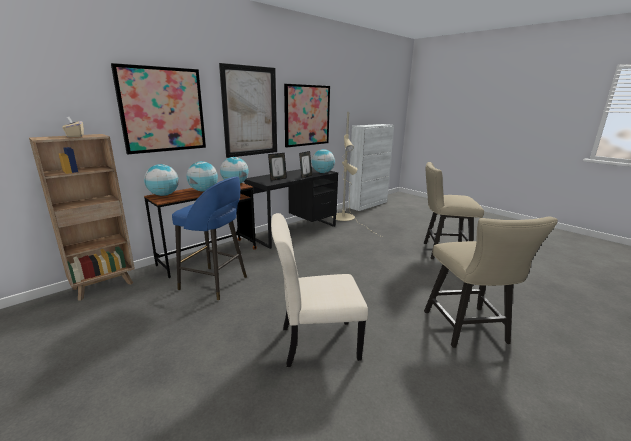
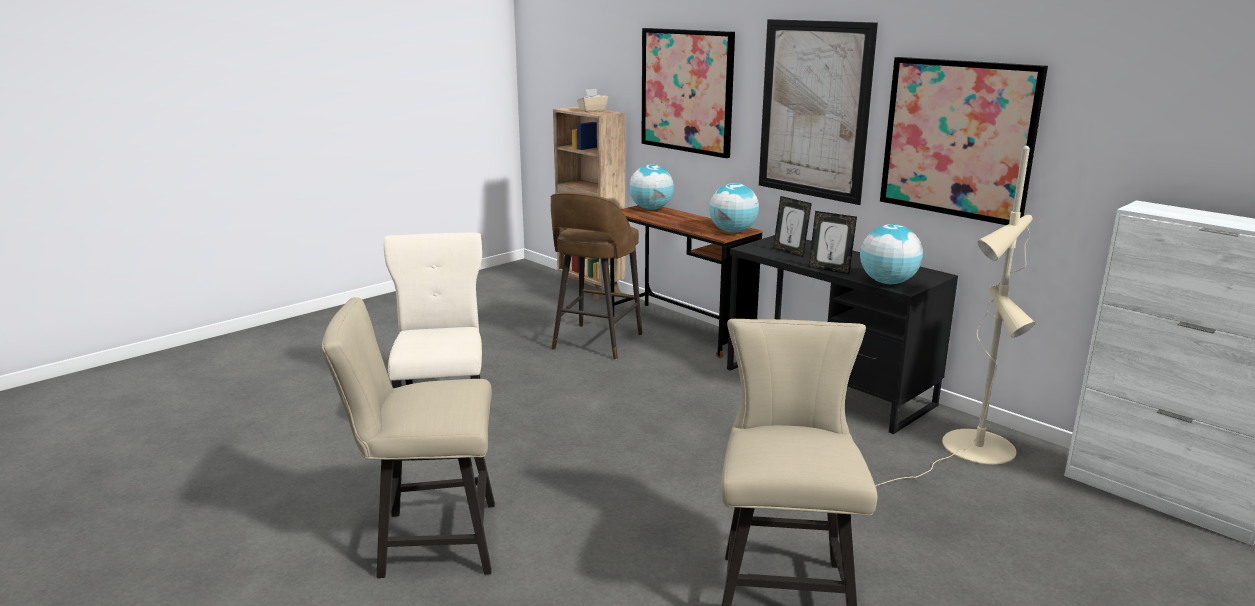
camera: 90 degrees right, 0 degrees up
blue stool [172,177,247,301] -> brown stool [551,192,642,360]
globe [187,161,218,191] -> none

